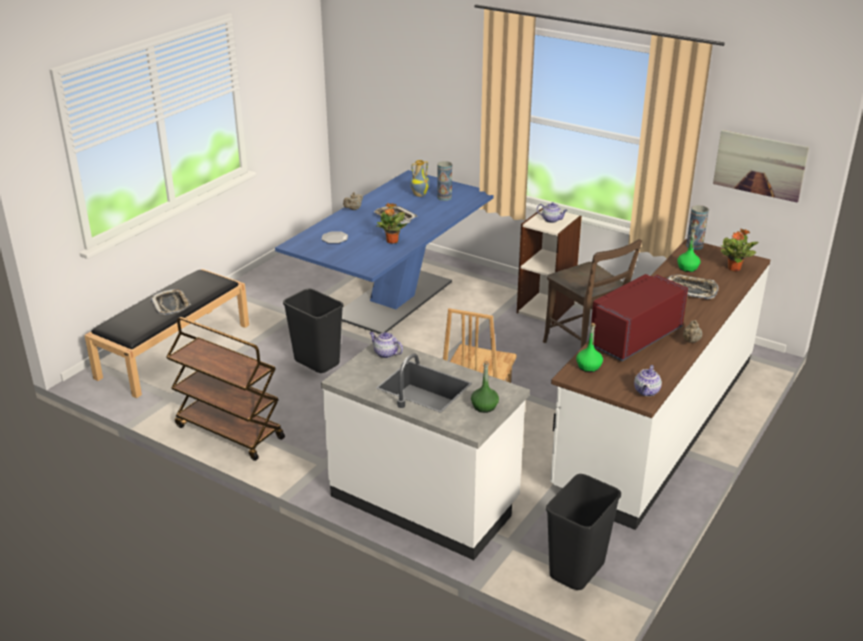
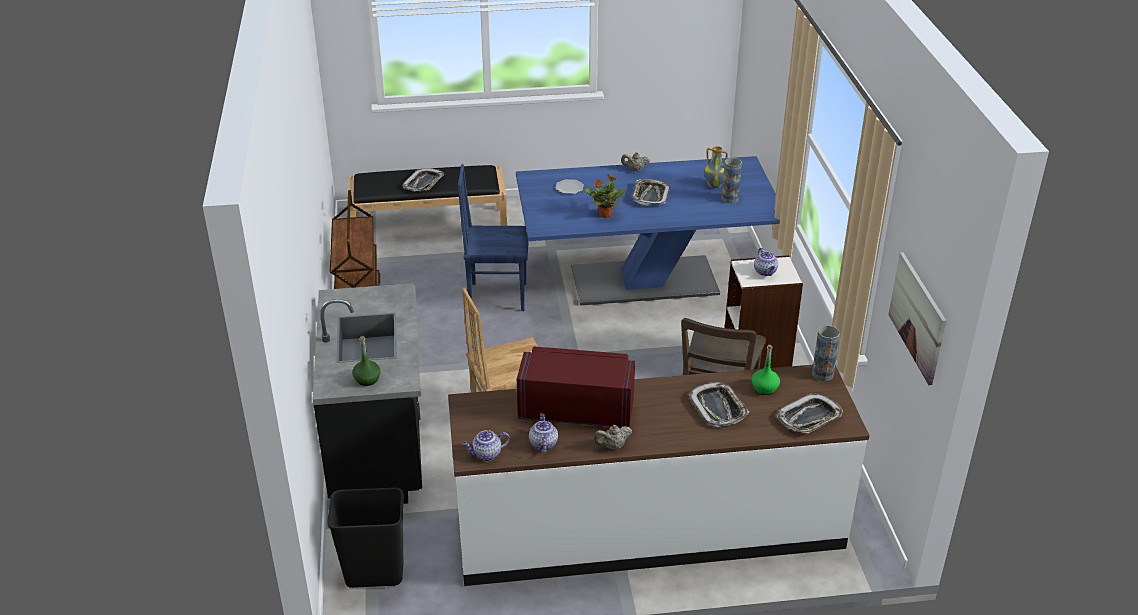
camera: 50 degrees right, 5 degrees up
black trash can [283,288,344,373] -> blue chair [458,164,529,311]
white counter [321,343,530,560] -> black counter [312,283,422,504]
teapot [369,332,403,358] -> teapot moved to [529,413,558,453]
green bottle [576,323,603,372] -> none
potted plant [720,229,759,271] -> tray [777,393,843,433]

